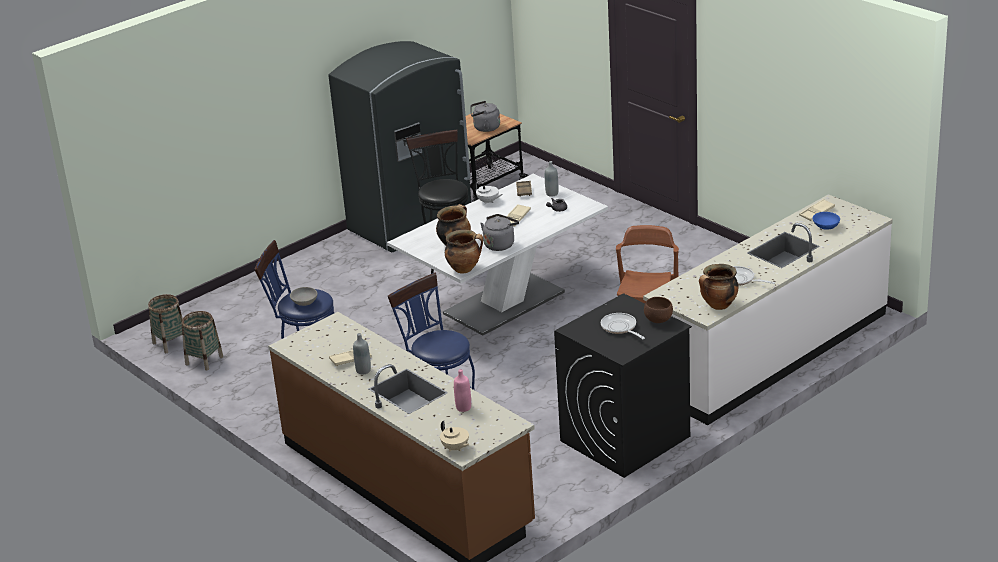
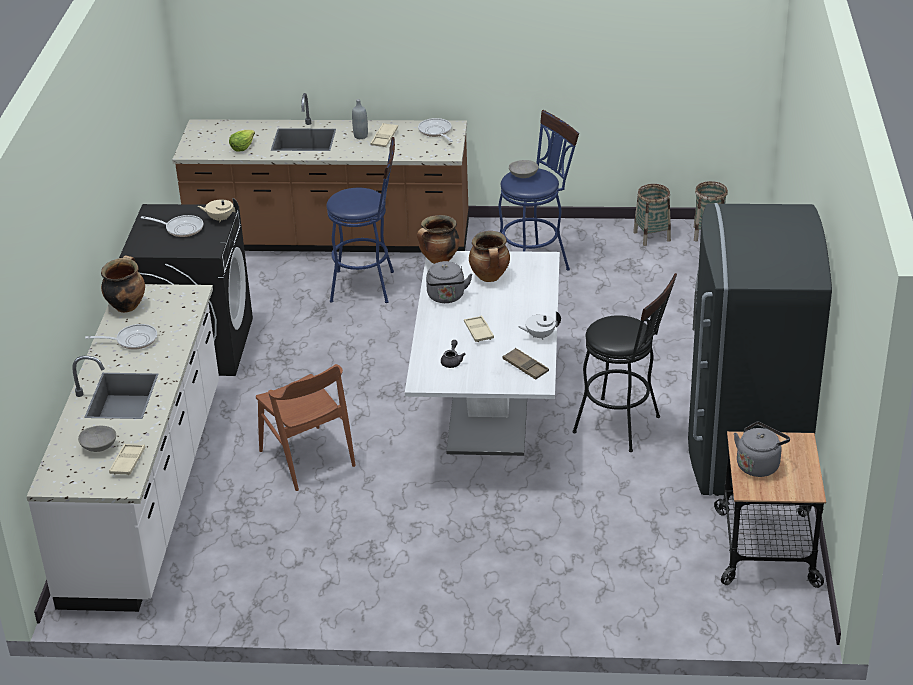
camera: 135 degrees right, 5 degrees up
beige teapot [440,421,470,451] -> beige teapot moved to [198,198,238,223]
pink bottle [454,369,471,412] -> lettuce [229,130,255,152]
grey bottle [545,161,559,197] -> none
brown bowl [644,297,673,323] -> none
blue bowl [813,212,840,230] -> grey bowl [78,426,116,452]
none -> frying pan [418,118,453,142]

